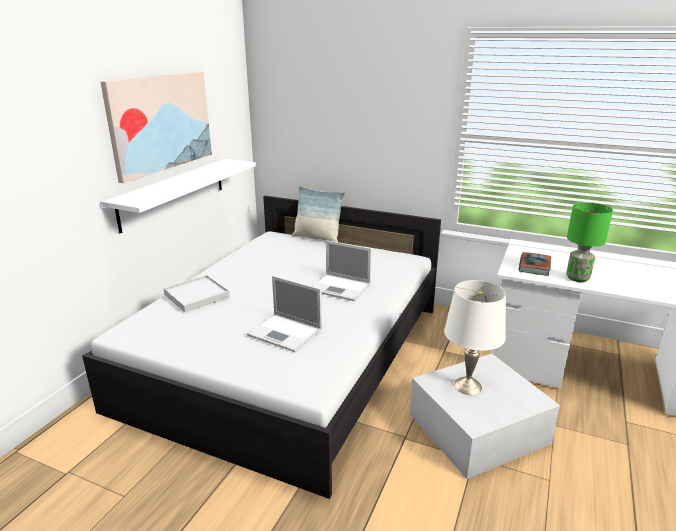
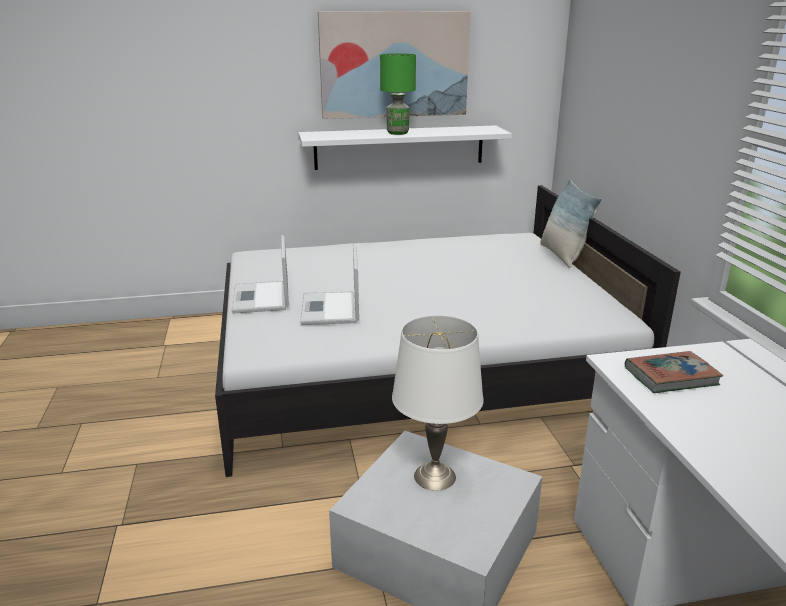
camera: 55 degrees right, 0 degrees up
white tray [163,275,230,312] -> none
laptop [313,240,372,301] -> laptop moved to [231,235,289,313]
green table lamp [566,202,613,282] -> green table lamp moved to [380,53,416,135]

